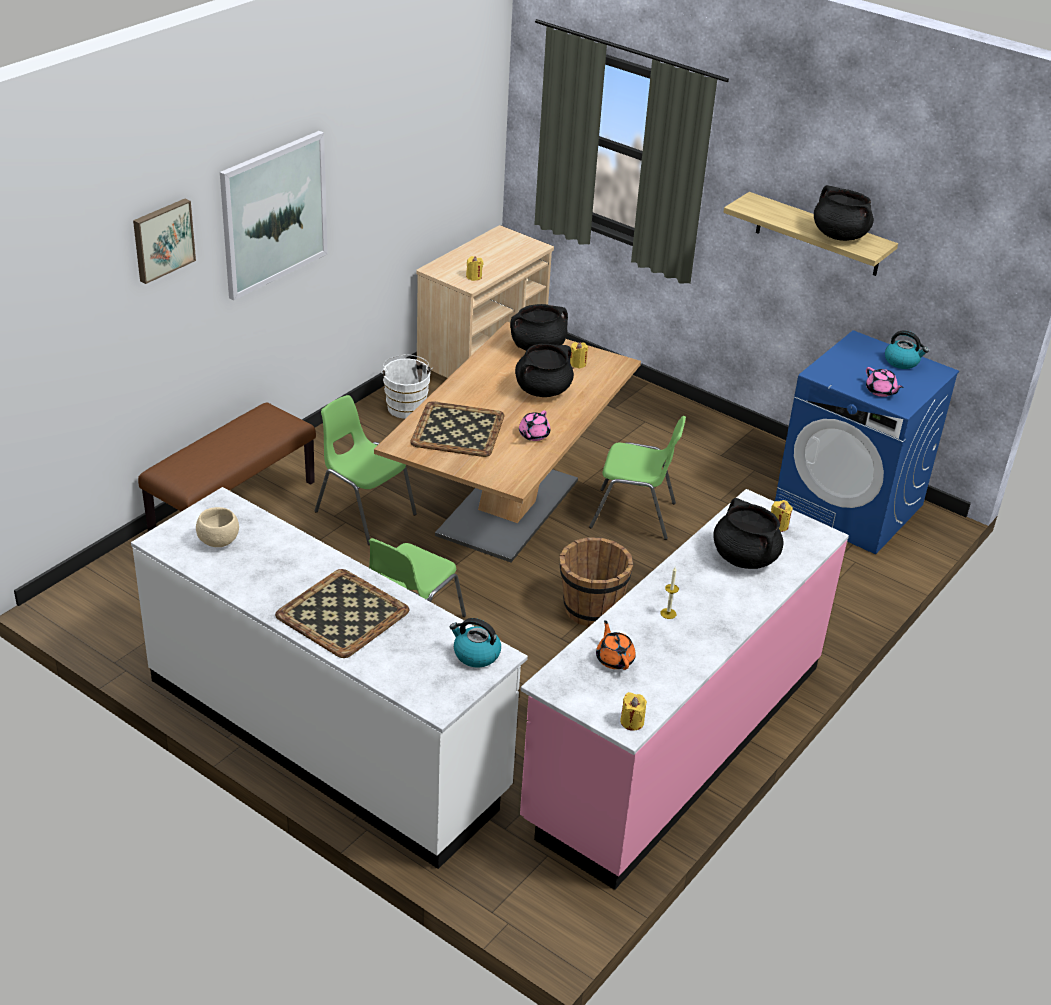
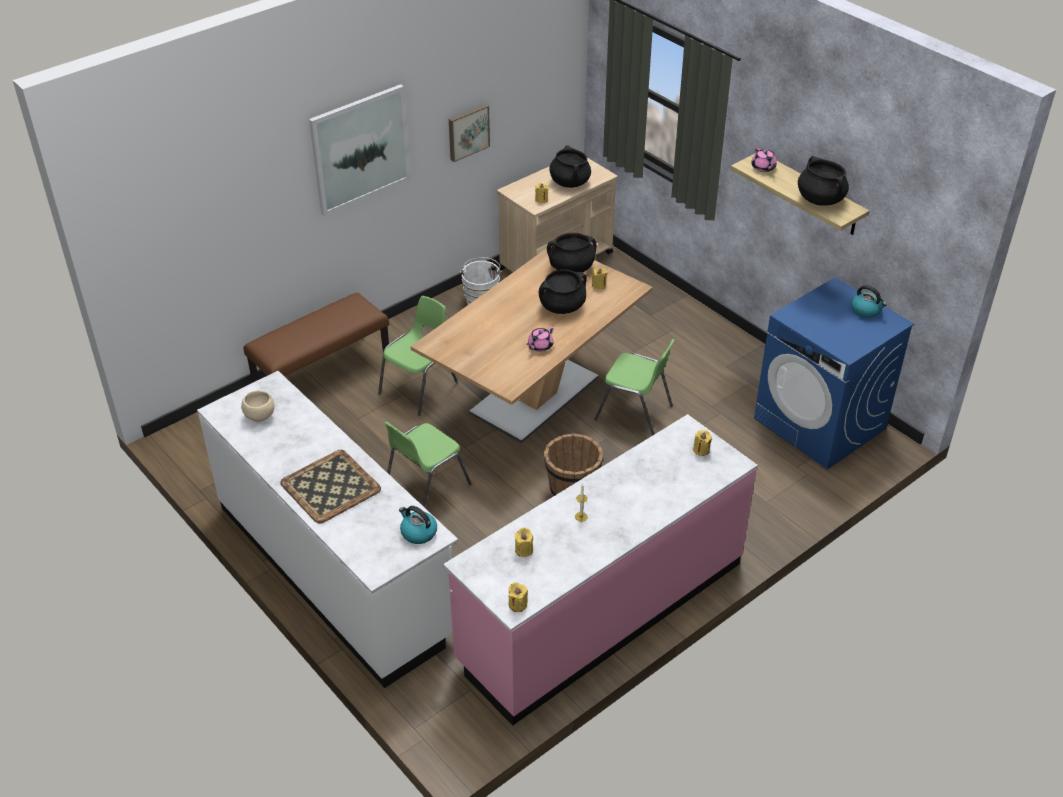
camera: 15 degrees right, 5 degrees up
picture [133,199,196,284] -> picture moved to [449,104,490,162]
green chair [314,395,417,545] -> green chair turned 75 degrees clockwise [378,296,458,416]
tray [410,401,504,457] -> none
orange teapot [596,620,636,670] -> yellow candle [515,528,533,557]
black cooking pot [713,498,784,569] -> black cooking pot moved to [549,145,591,188]
pink teapot [866,367,903,397] -> pink teapot moved to [751,147,777,172]

